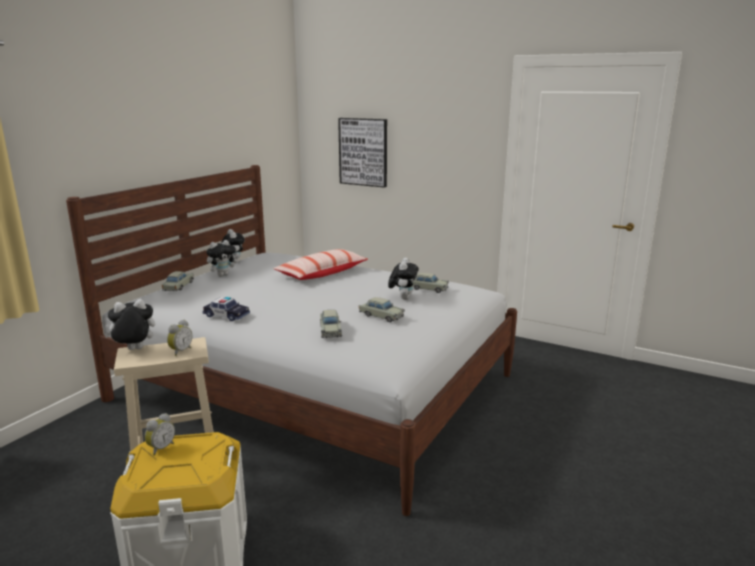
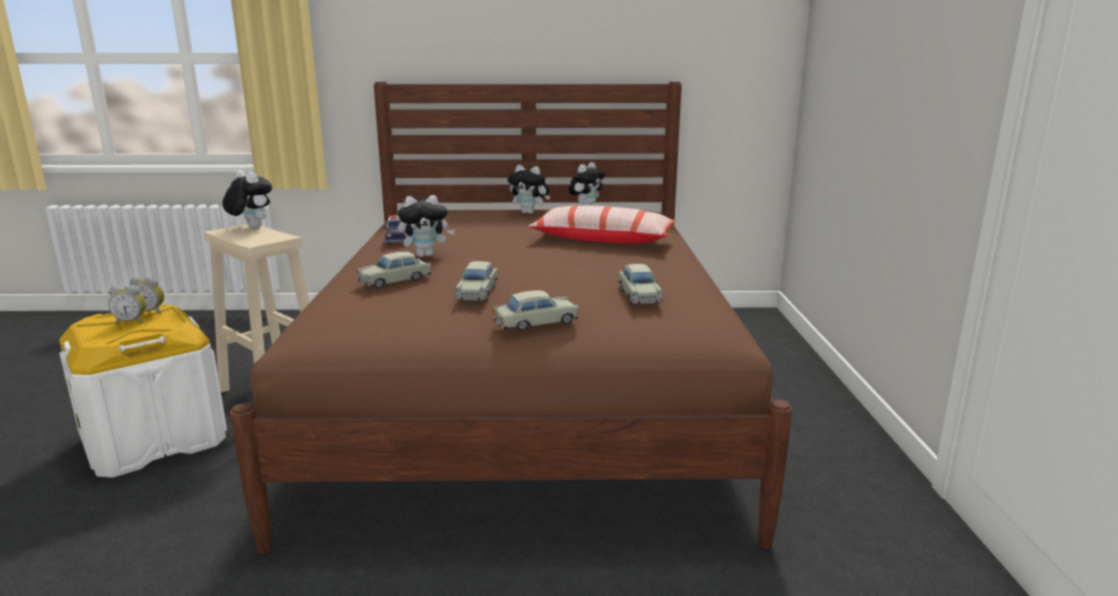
camera: 60 degrees right, 0 degrees up
white bed [66,165,517,516] -> brown bed [230,81,792,554]
beige toy car [162,271,194,291] -> beige toy car moved to [492,291,579,331]
alarm clock [167,320,192,356] -> alarm clock moved to [108,285,146,324]
picture [338,118,387,188] -> none
plush toy [388,258,419,300] -> plush toy moved to [398,195,455,257]

